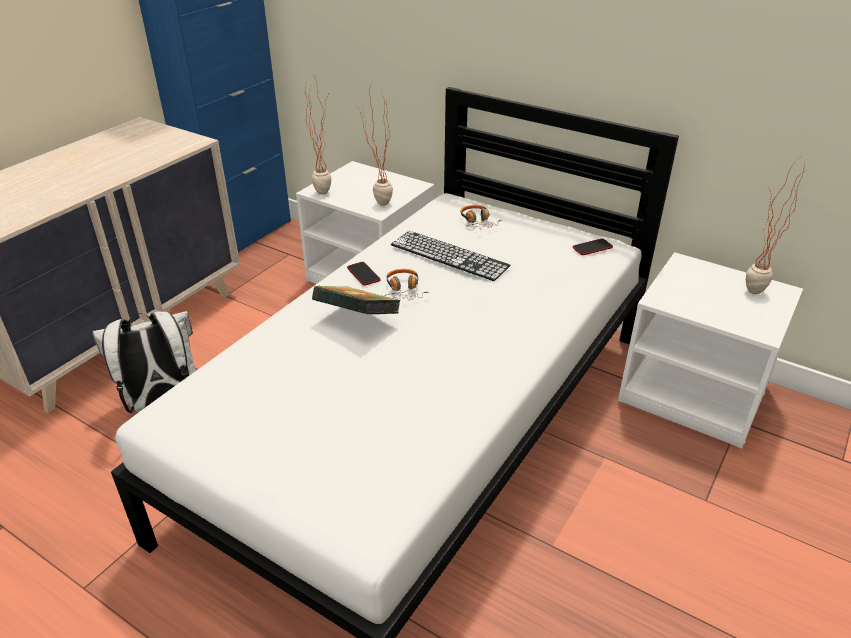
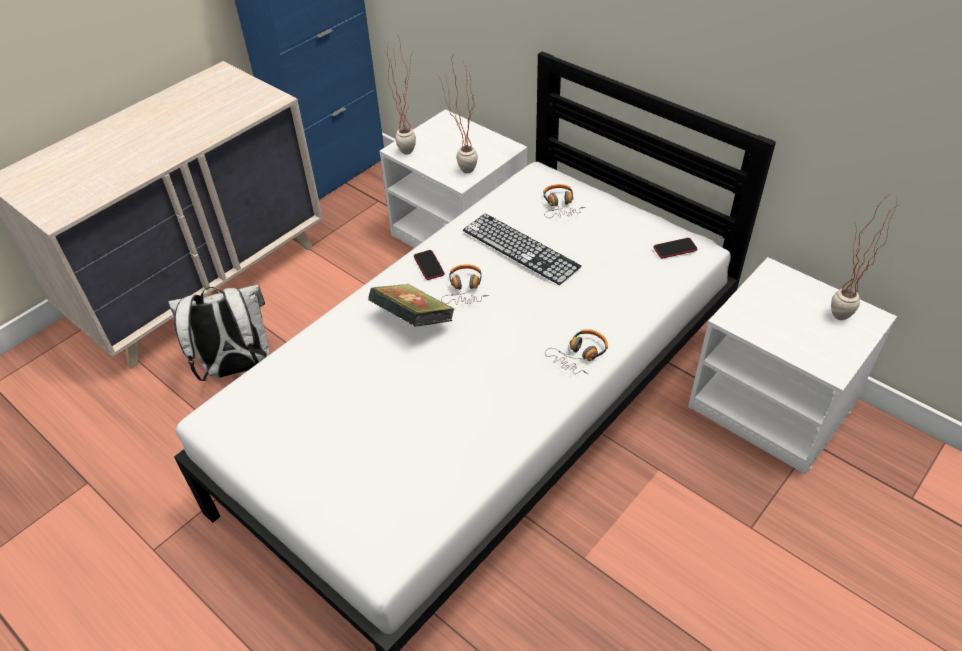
camera: 10 degrees right, 10 degrees up
none -> headphones [545,329,608,374]

